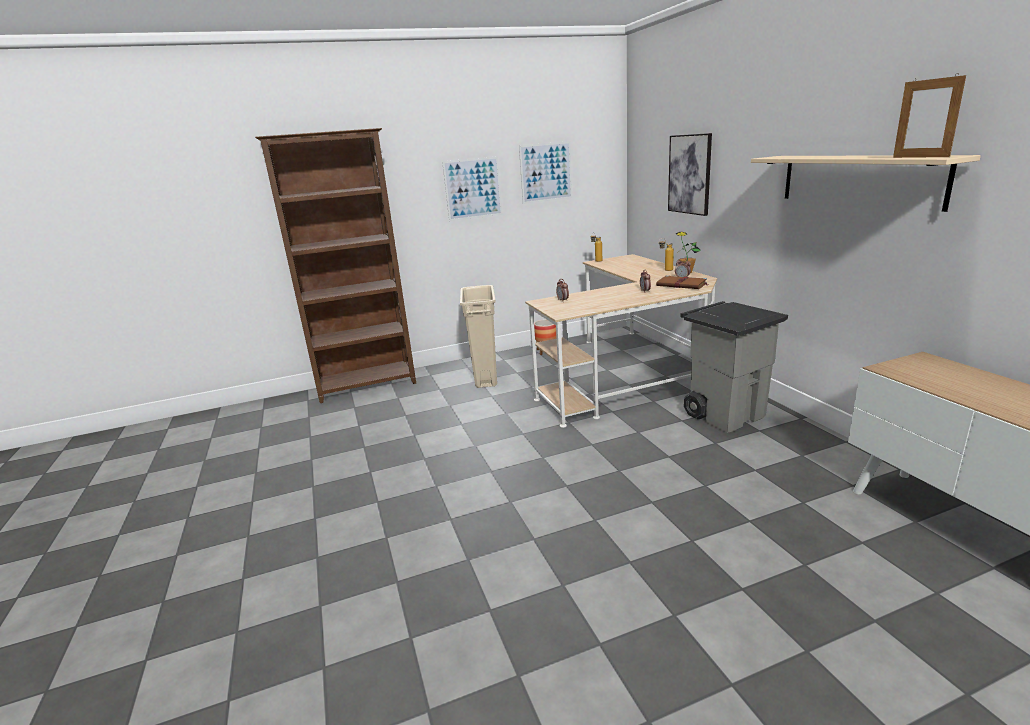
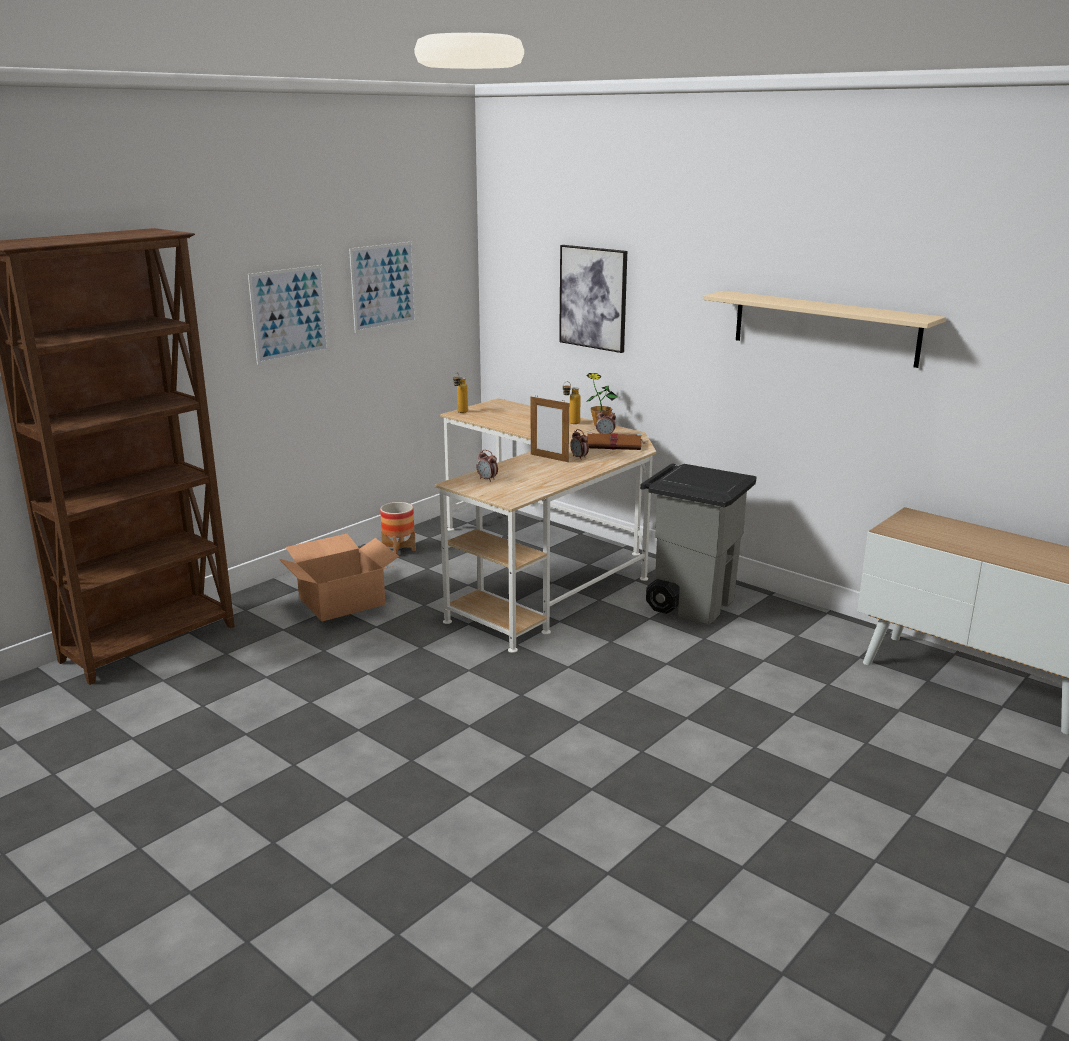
camera: 30 degrees left, 0 degrees up
beige trash can [460,285,497,388] -> cardboard box [278,534,399,622]
picture frame [893,73,966,158] -> picture frame moved to [531,395,569,462]

